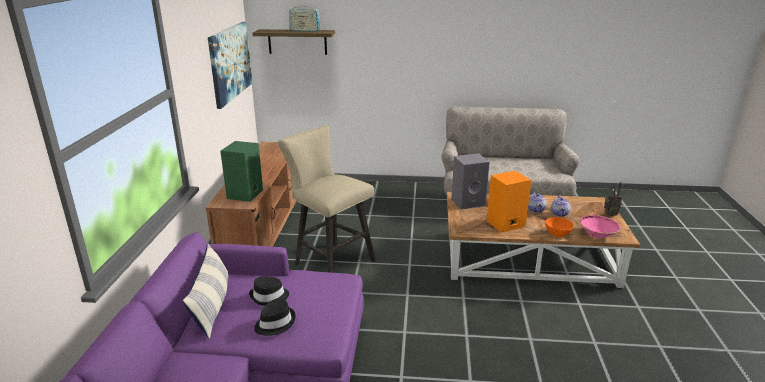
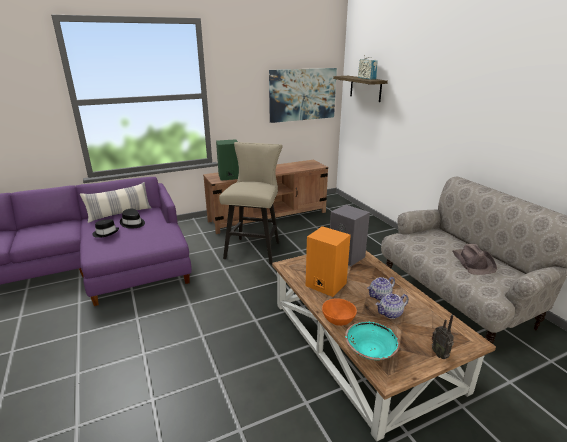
camera: 60 degrees right, 0 degrees up
pink bowl [579,215,621,239] -> turquoise bowl [345,321,400,360]
none -> brown hat [453,244,497,275]

